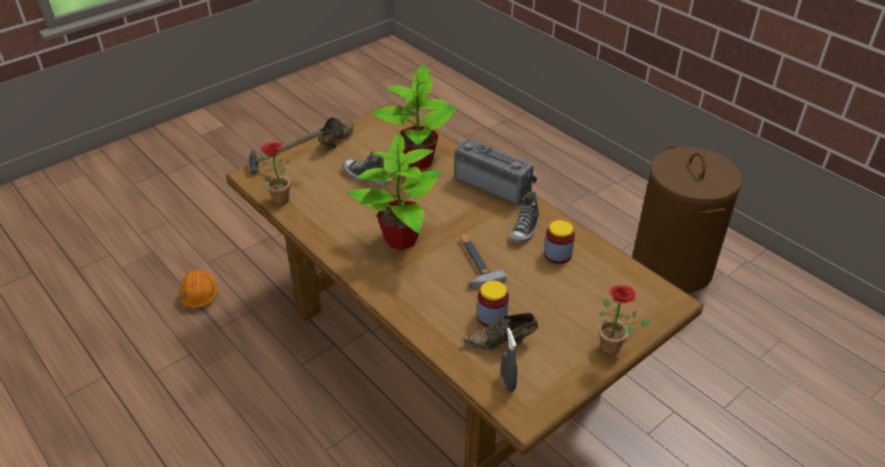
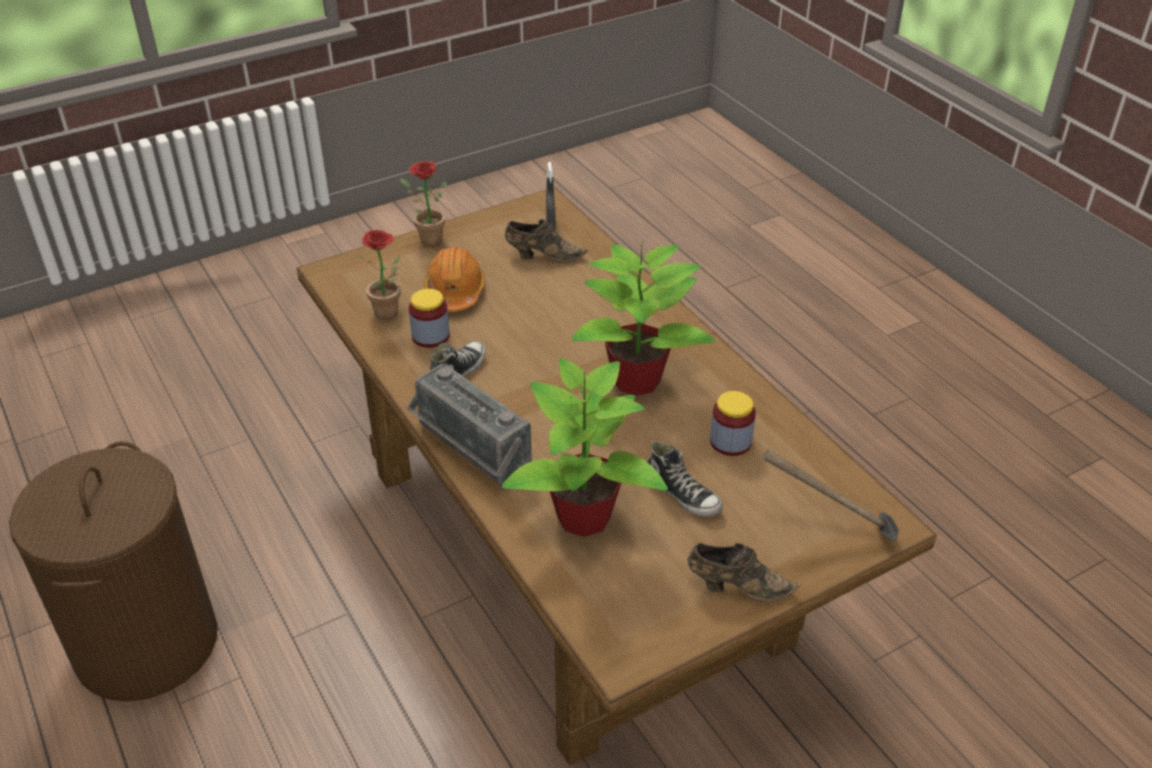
camera: 170 degrees left, 0 degrees up
orange hard hat [179,269,217,308] -> orange hard hat moved to [423,246,485,311]
potted plant [261,142,291,205] -> potted plant moved to [357,230,401,320]
brown shoe [318,117,353,150] -> brown shoe turned 120 degrees counterclockwise [688,543,800,602]
hammer [461,234,506,288] -> none
jar [477,281,509,327] -> jar moved to [710,391,756,456]

